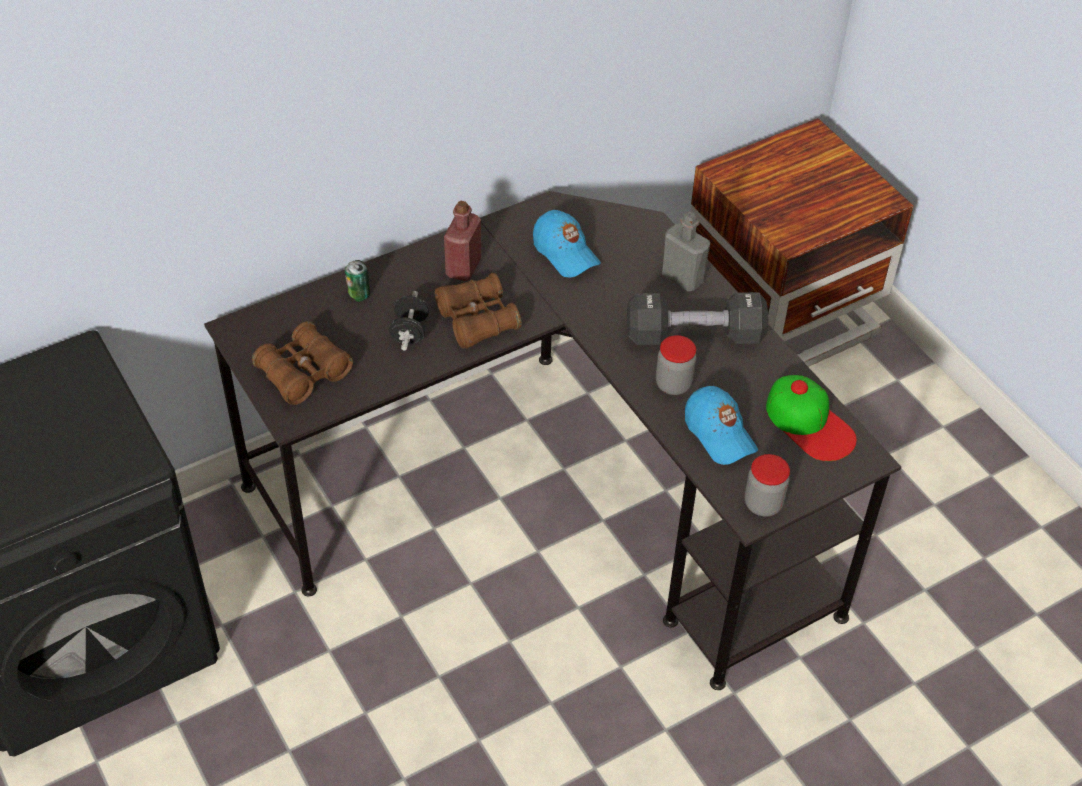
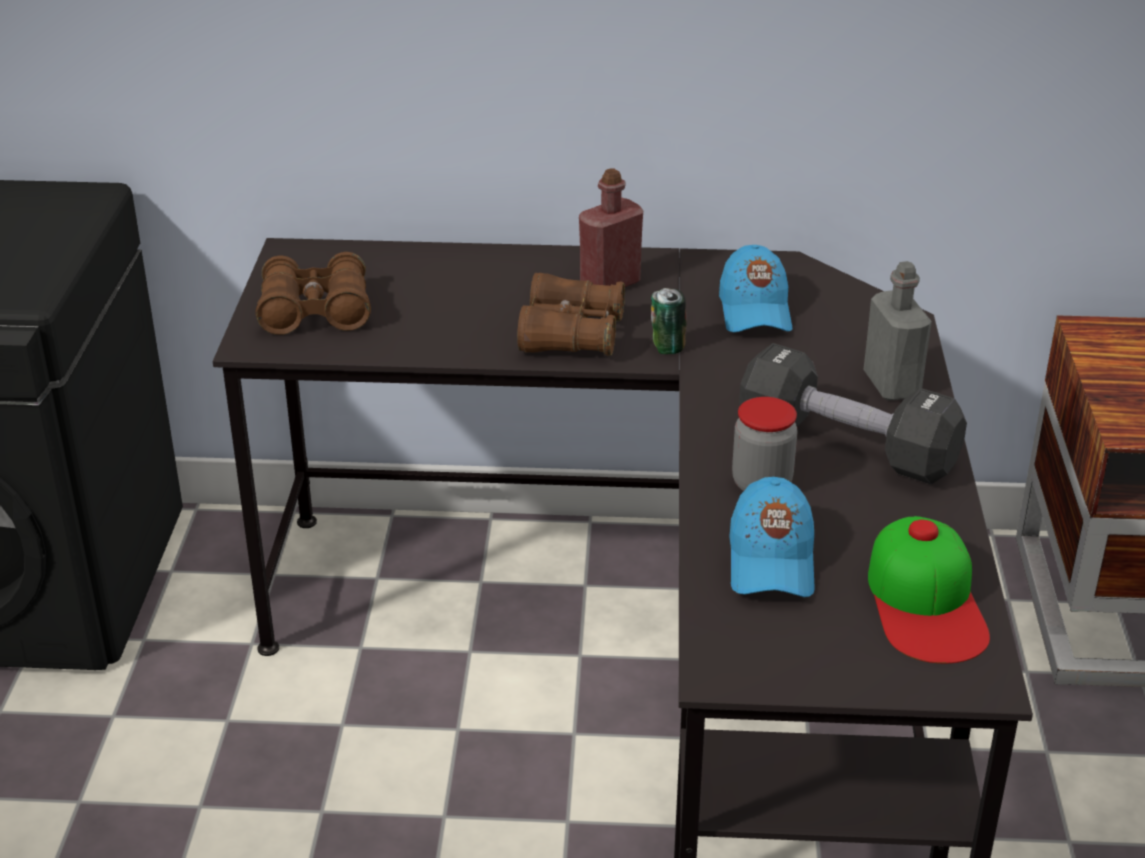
camera: 35 degrees right, 15 degrees down
can [345,260,370,302] -> can moved to [651,288,686,354]
black dumbbell [389,291,429,350] -> none
jar [745,454,790,517] -> none

